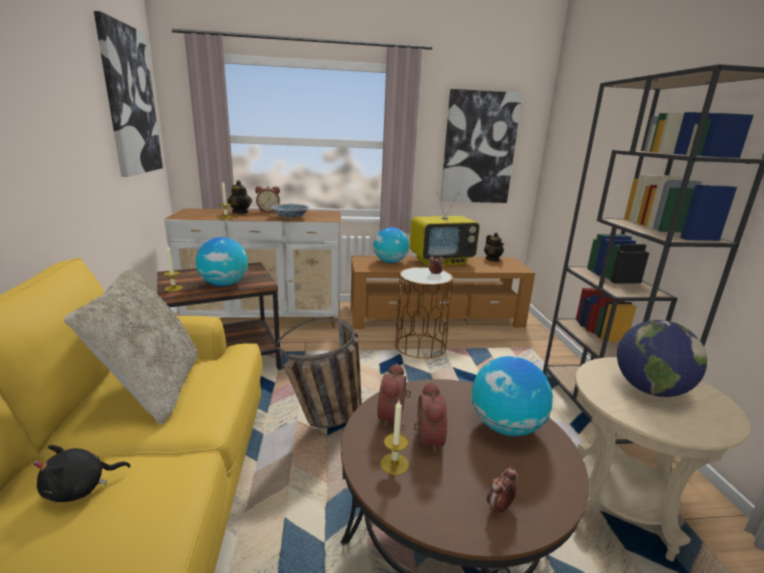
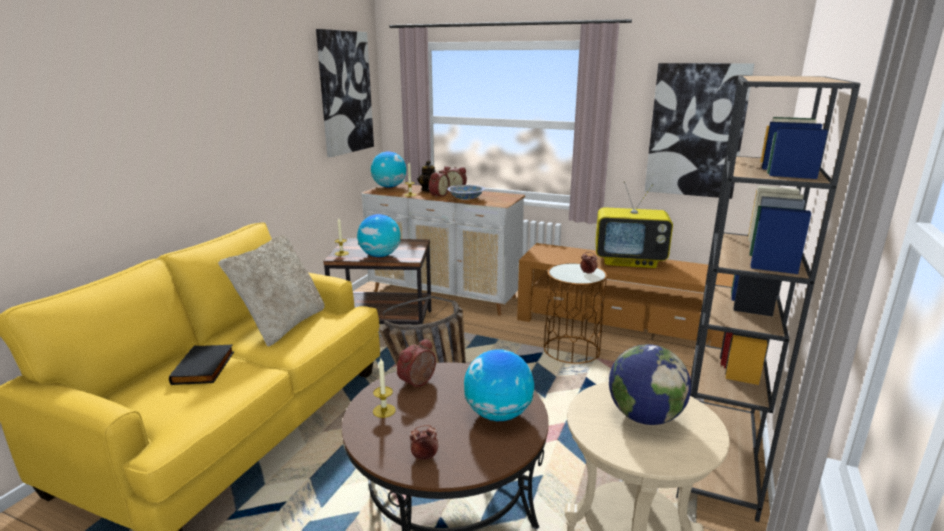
camera: 30 degrees right, 0 degrees up
black plush toy [33,445,130,502] -> black book [169,345,234,385]
globe [373,227,409,263] -> globe moved to [371,152,406,188]
alarm clock [414,382,447,454] -> alarm clock moved to [429,170,450,197]
teapot [484,233,504,261] -> none

